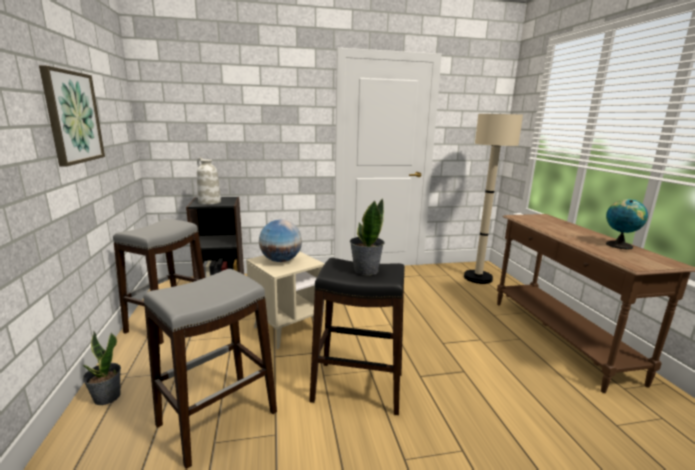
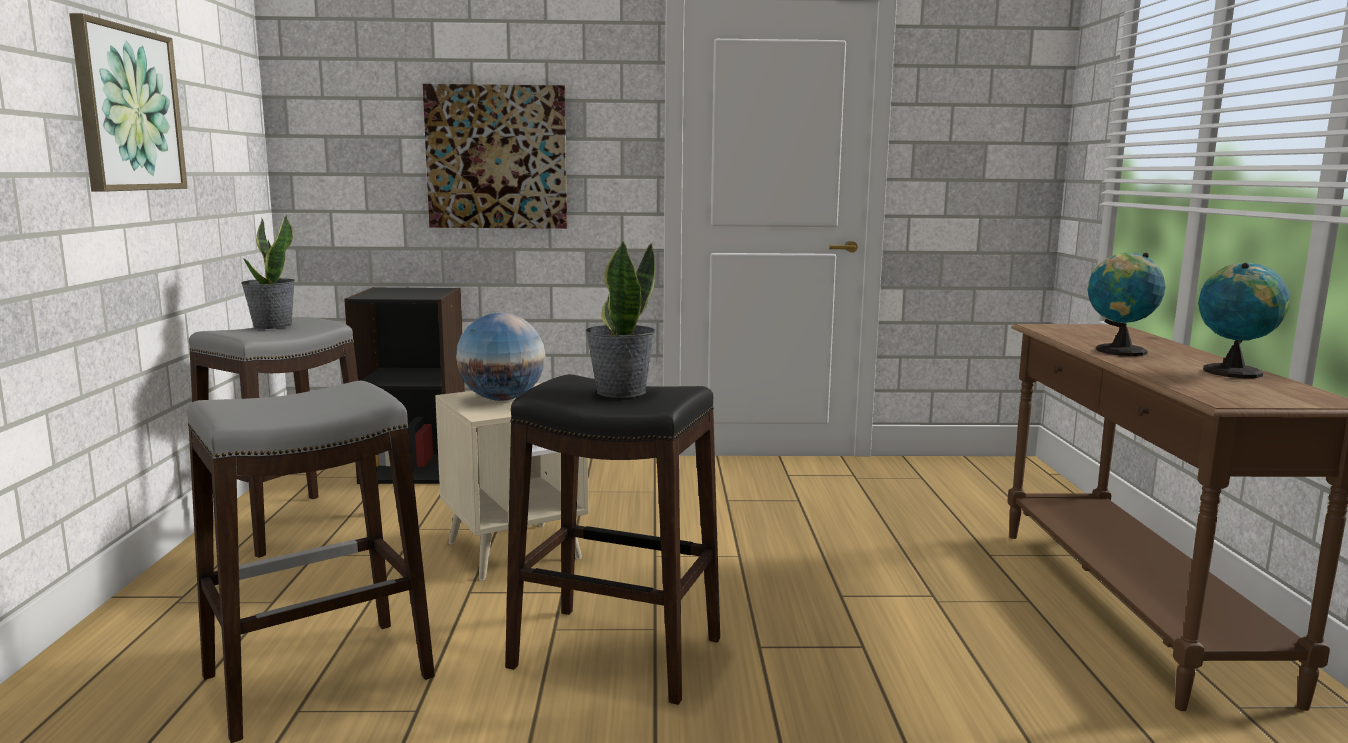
camera: 10 degrees right, 5 degrees down
potted plant [83,331,121,405] -> potted plant moved to [241,215,295,329]
white vase [197,158,221,205] -> none
beige floor lamp [464,114,523,284] -> none
none -> picture [423,84,567,229]
none -> globe [1088,253,1166,356]

